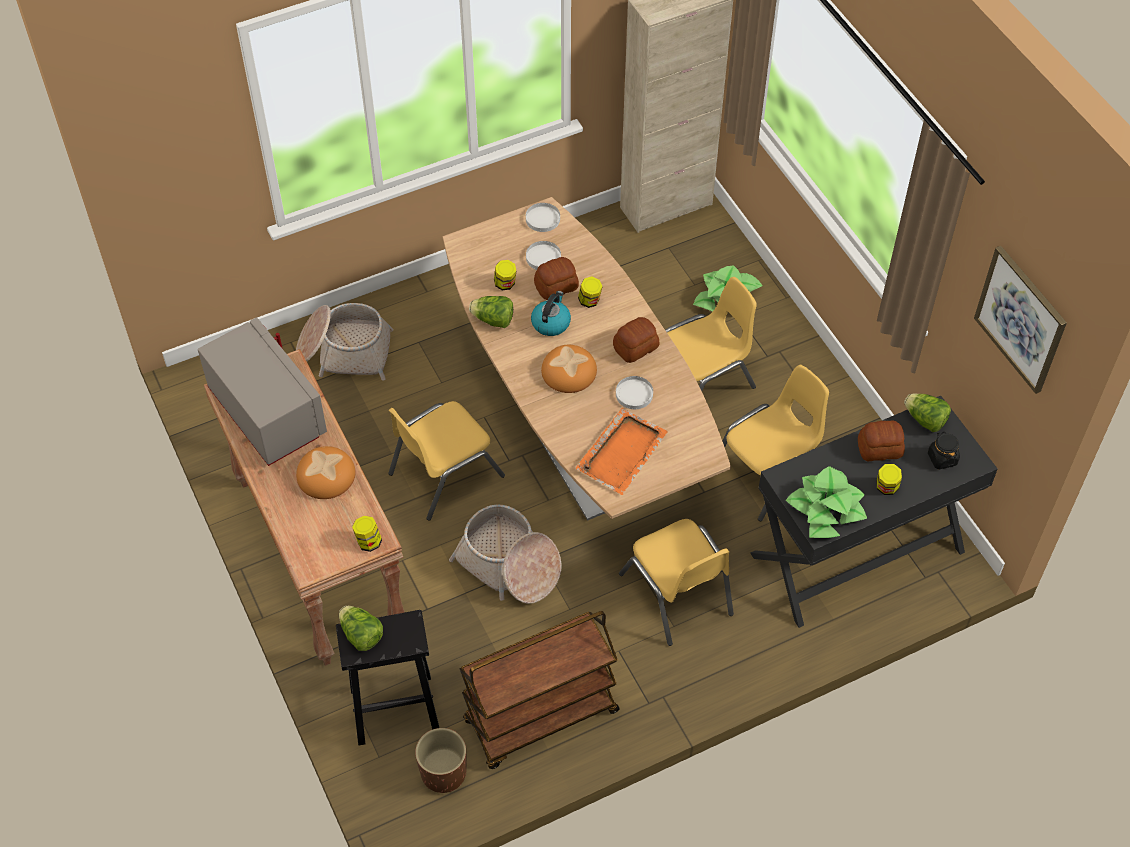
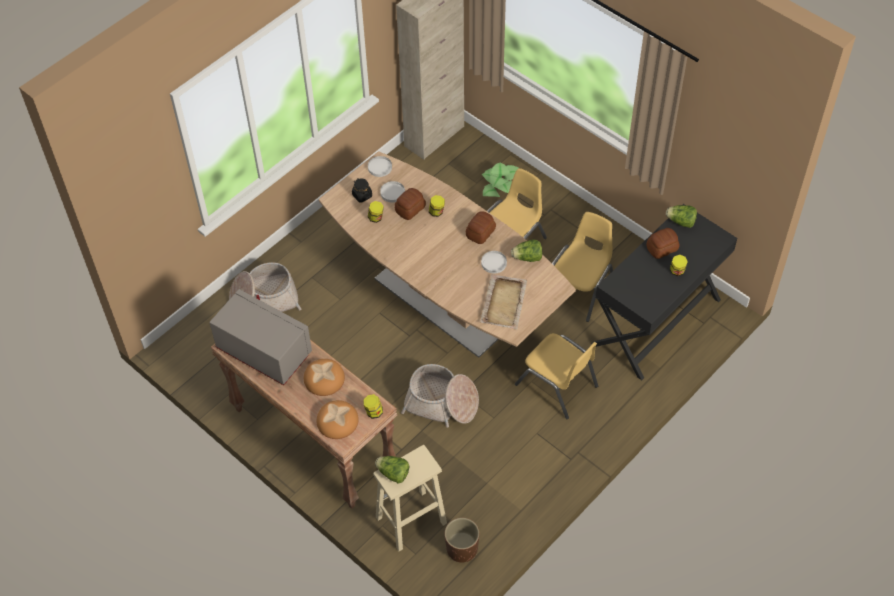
camera: 20 degrees left, 0 degrees up
black stool [336,610,439,745] -> beige stool [373,445,447,551]
yellow chair [388,401,505,521] -> none
brown cart [459,611,620,769] -> none
lettuce [469,296,513,328] -> lettuce moved to [511,239,542,262]
kettle [531,291,571,336] -> none
bread [541,345,597,393] -> bread moved to [317,400,359,439]
orange tray [576,408,668,495] -> beige tray [480,274,527,330]
potted plant [786,466,867,538] -> none
black jar [928,432,960,469] -> black jar moved to [352,178,372,203]
picture [974,246,1067,394] -> none

